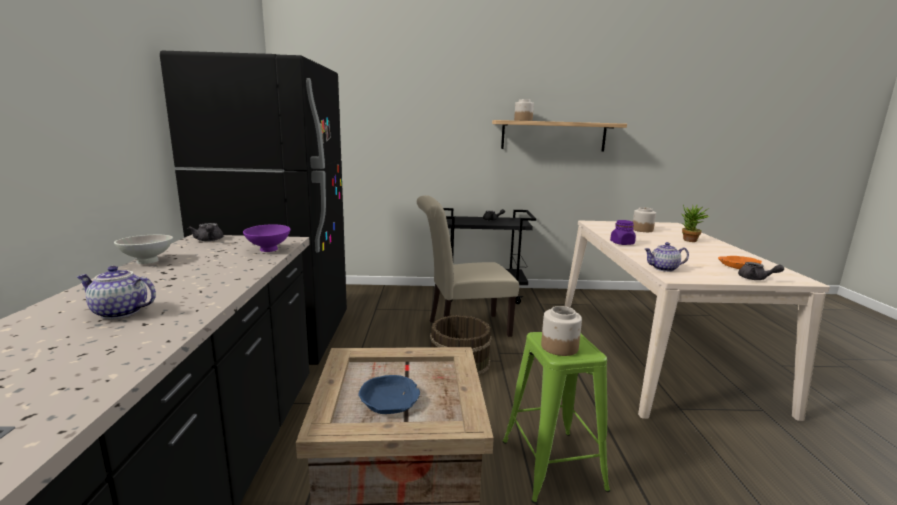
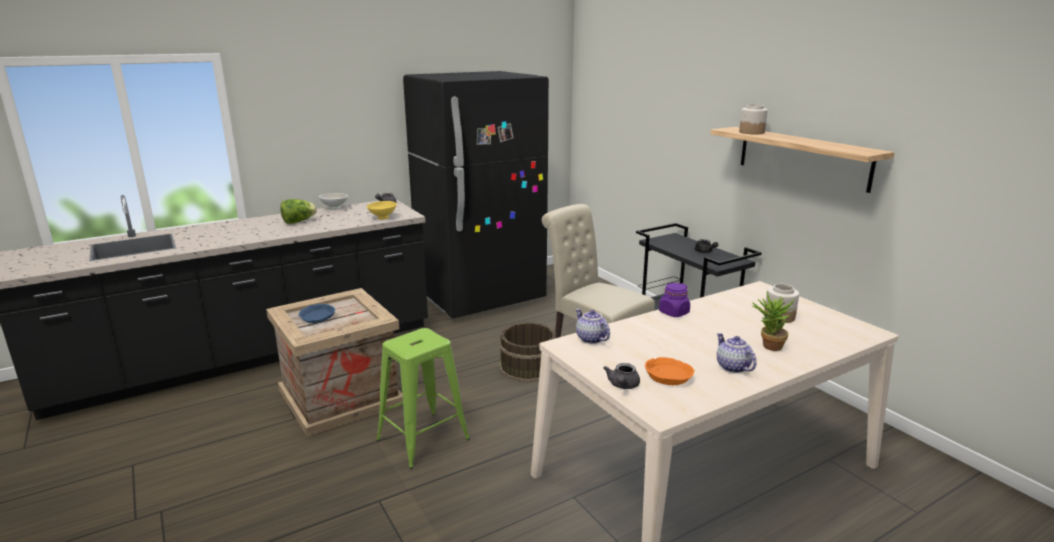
camera: 60 degrees right, 5 degrees up
teapot [76,266,156,319] -> teapot moved to [717,333,757,373]
purple bowl [243,224,291,252] -> yellow bowl [367,201,397,220]
jar [541,306,582,356] -> none
none -> lettuce [280,199,317,224]

